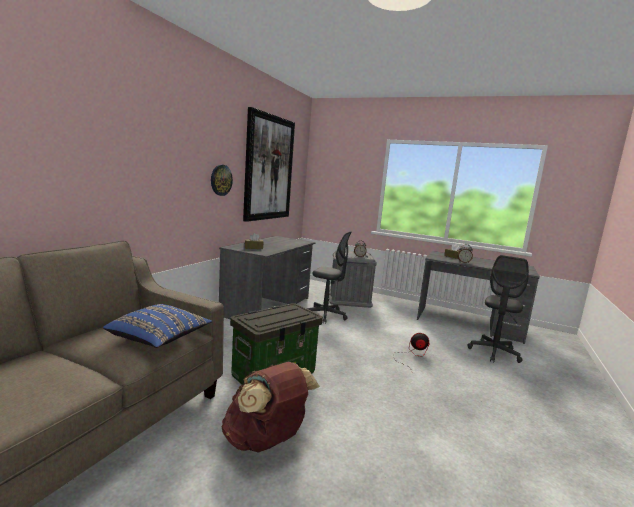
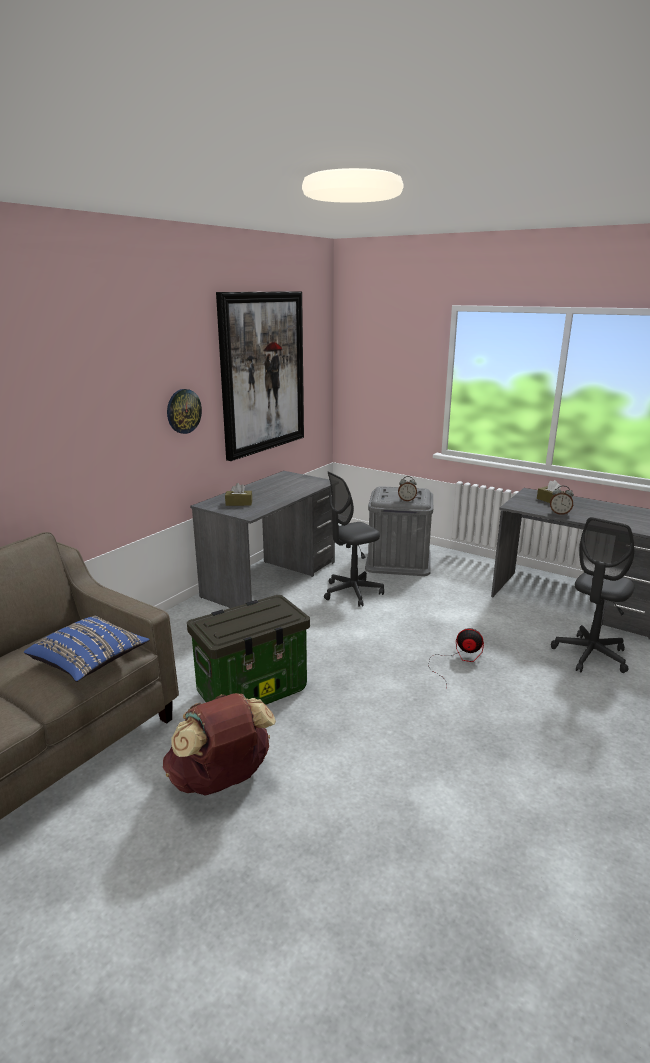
camera: 10 degrees right, 10 degrees up
grey office chair [306,231,352,324] -> grey office chair turned 120 degrees clockwise [324,471,384,607]

